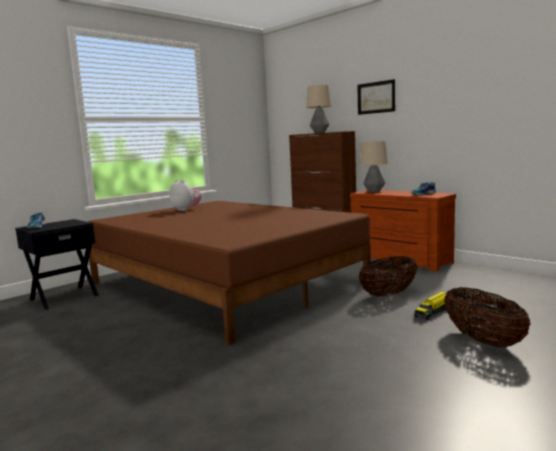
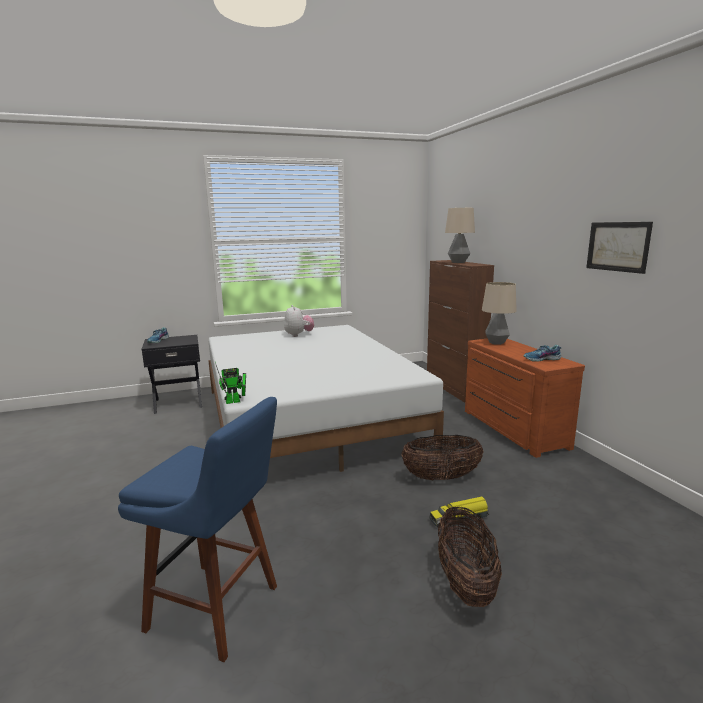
camera: 25 degrees right, 5 degrees up
brown bed [88,201,371,344] -> white bed [208,325,444,472]
picture [357,79,395,115] -> picture moved to [586,222,653,274]
none -> blue stool [118,397,277,662]
none -> toy robot [215,362,246,404]

